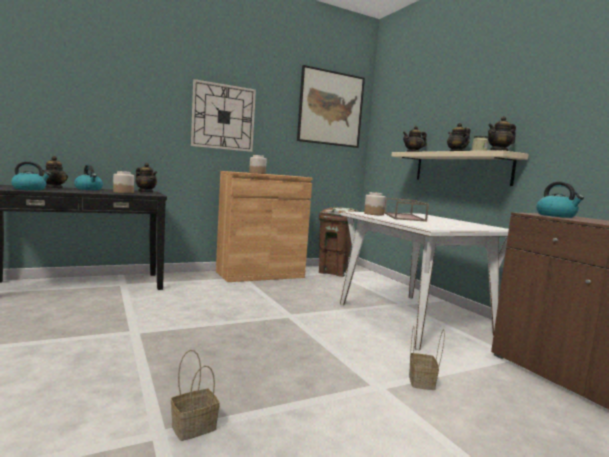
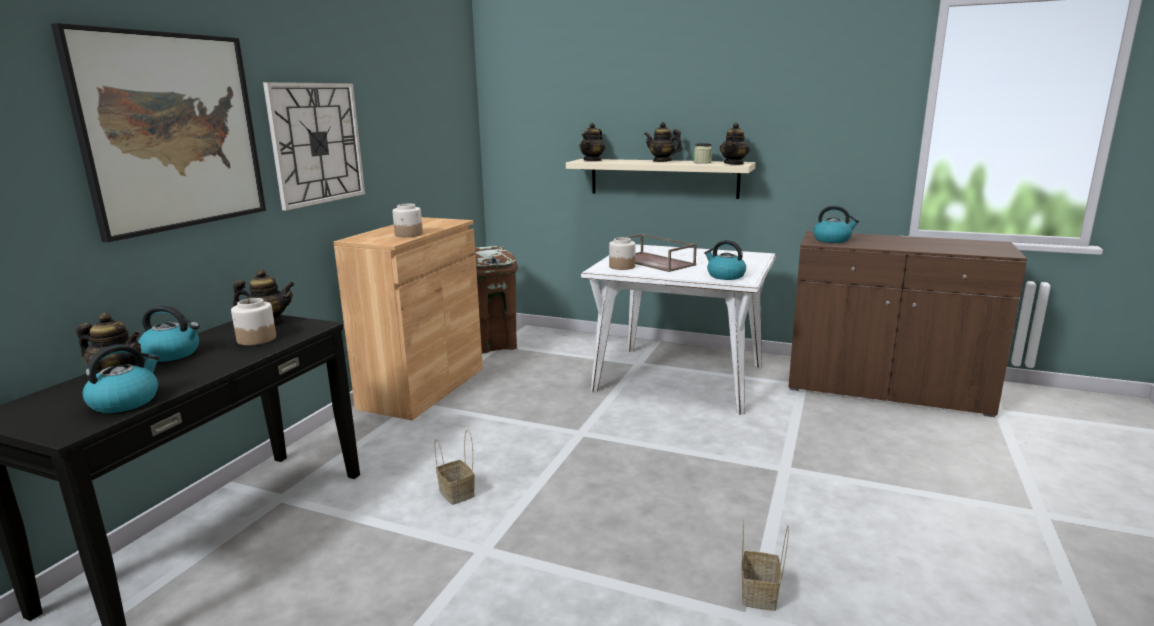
camera: 40 degrees left, 10 degrees up
picture [297,65,365,148] -> picture moved to [51,23,266,242]
basket [409,326,445,390] -> basket moved to [434,430,475,505]
none -> kettle [704,240,746,280]

